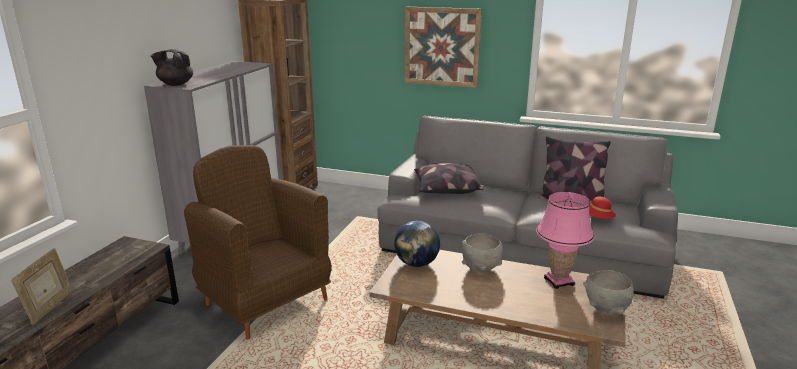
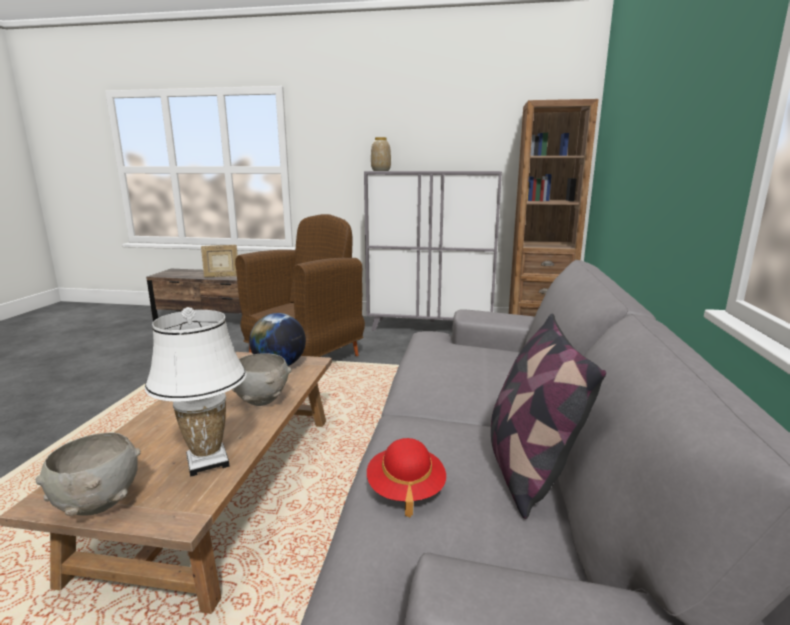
camera: 80 degrees right, 5 degrees down
black teapot [150,49,193,86] -> vase [371,137,391,171]
picture [405,7,482,88] -> none
pillow [414,163,483,194] -> none
pink table lamp [536,192,594,289] -> white table lamp [145,307,247,477]

